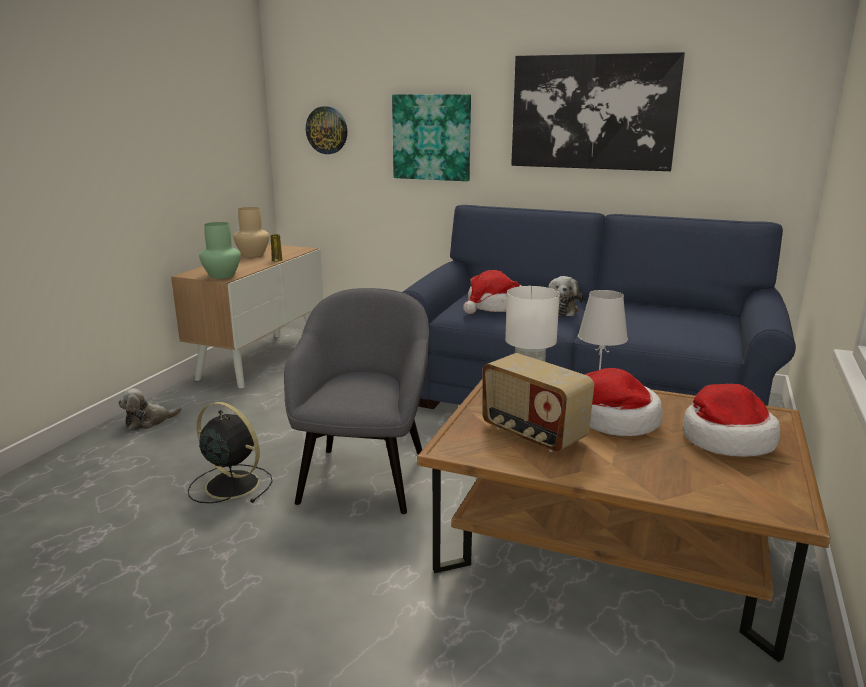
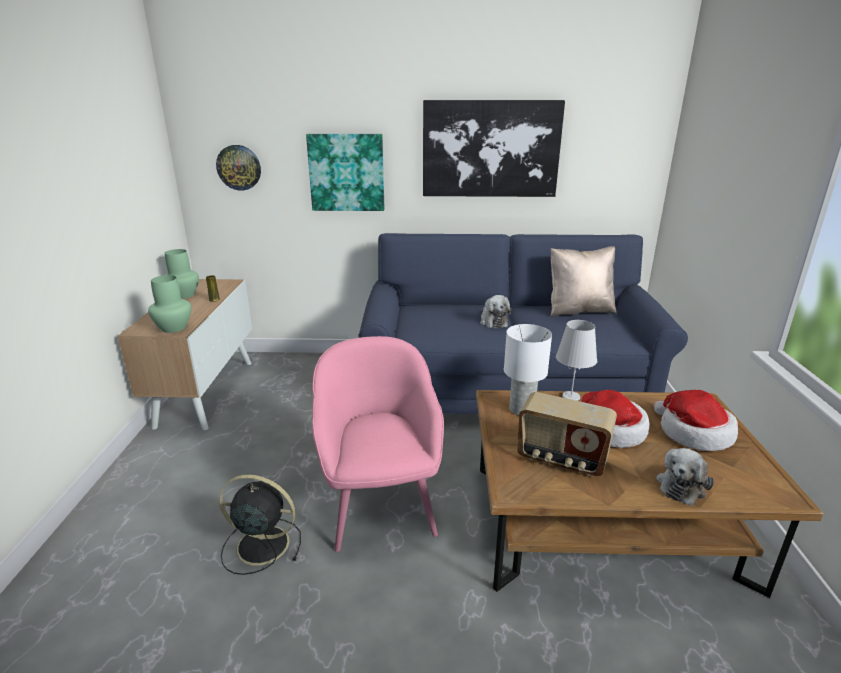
camera: 20 degrees left, 5 degrees up
plush toy [118,388,182,431] -> plush toy moved to [656,448,714,506]
beige vase [233,207,269,257] -> green vase [165,249,199,299]
grey armchair [284,288,429,514] -> pink armchair [312,336,444,552]
hat [463,270,522,314] -> none
none -> beige pillow [550,246,617,317]

